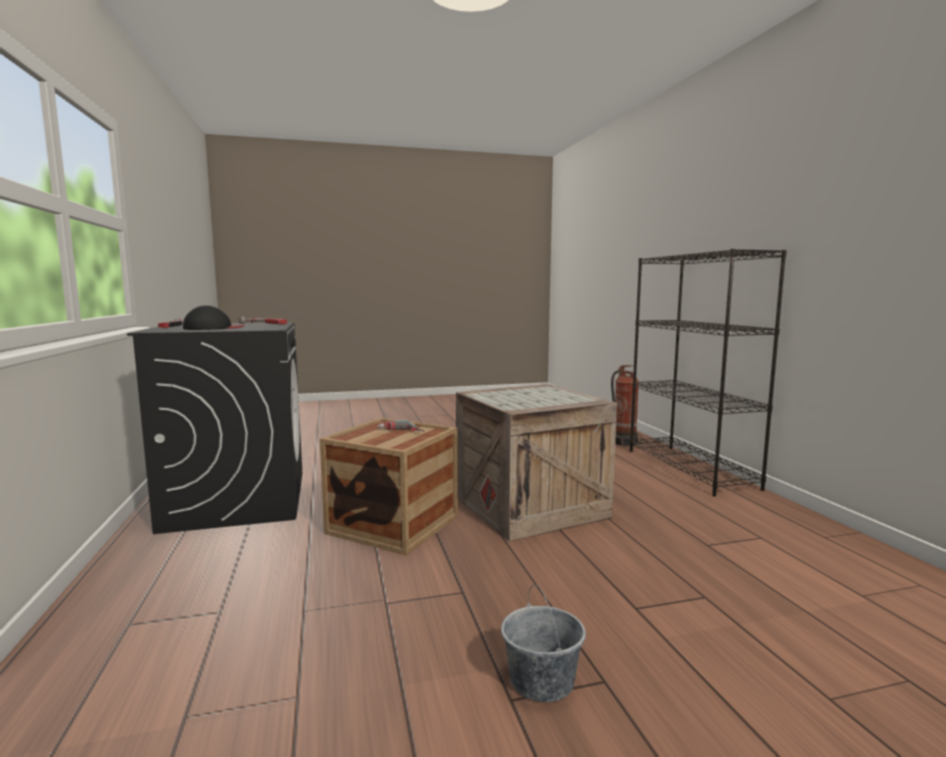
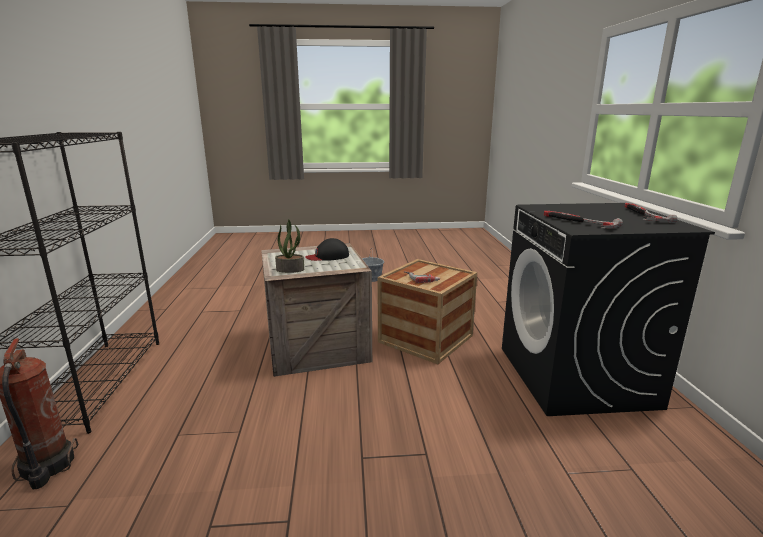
camera: 170 degrees left, 10 degrees up
black cap [183,305,245,330] -> black cap moved to [305,238,349,261]
none -> potted plant [275,219,304,273]

